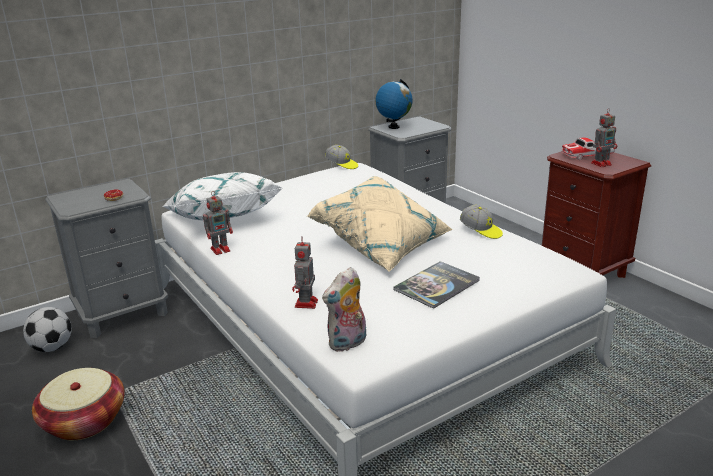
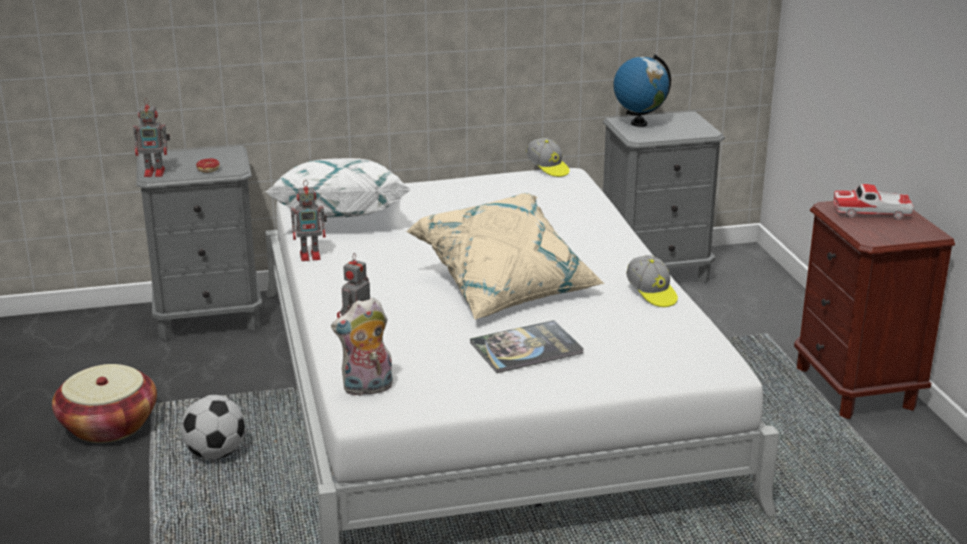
camera: 20 degrees right, 0 degrees up
football [23,307,72,352] -> football moved to [181,395,245,459]
toy robot [591,108,617,167] -> toy robot moved to [133,98,170,177]

